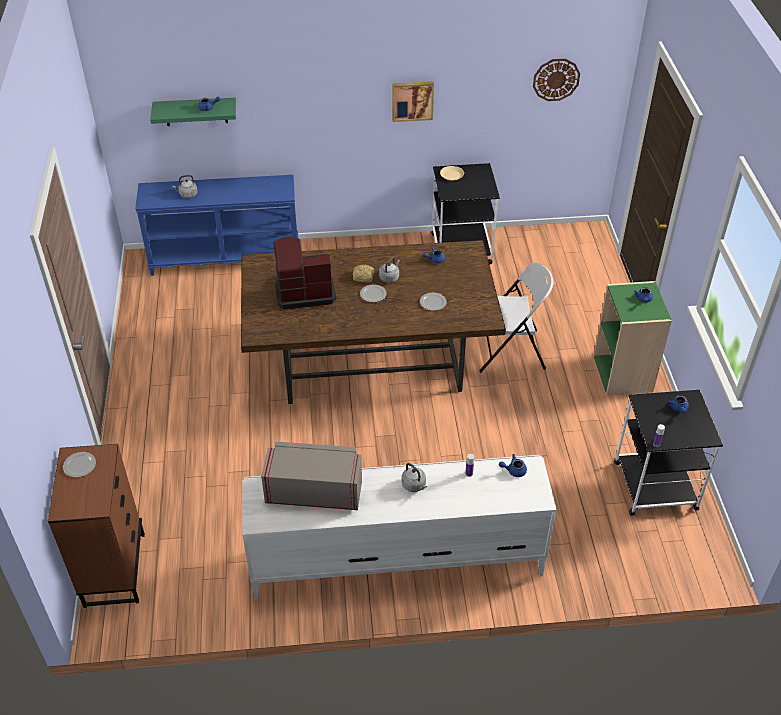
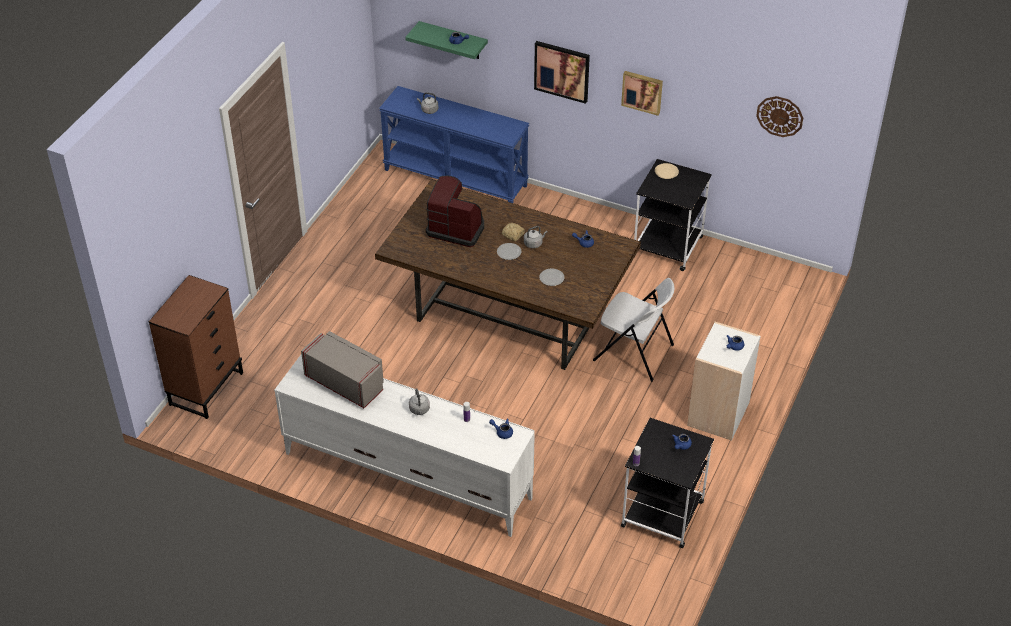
camera: 30 degrees right, 0 degrees up
plate [63,452,96,477] -> none
green bookcase [593,281,672,396] -> white bookcase [687,322,760,441]
none -> picture [534,41,590,104]

